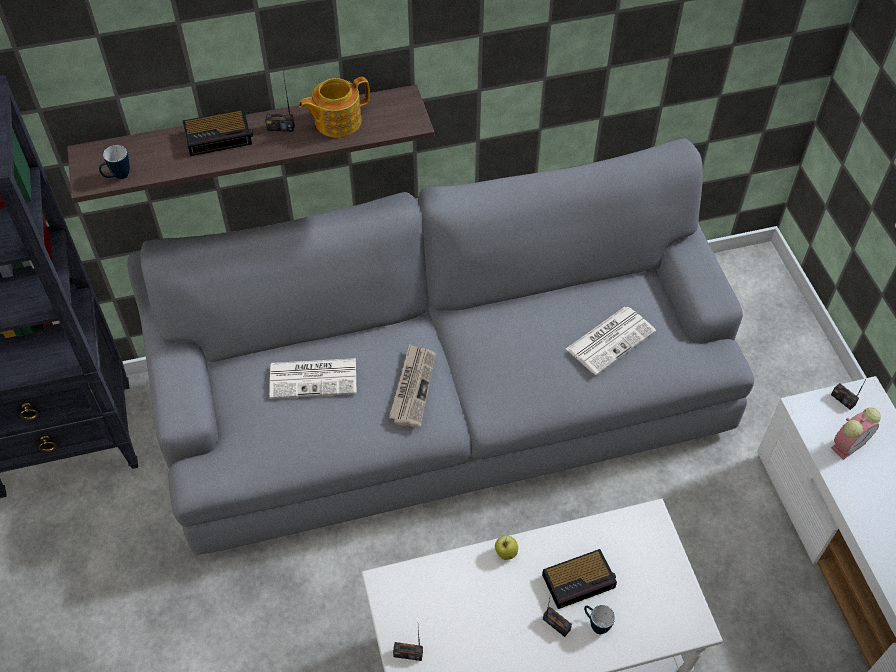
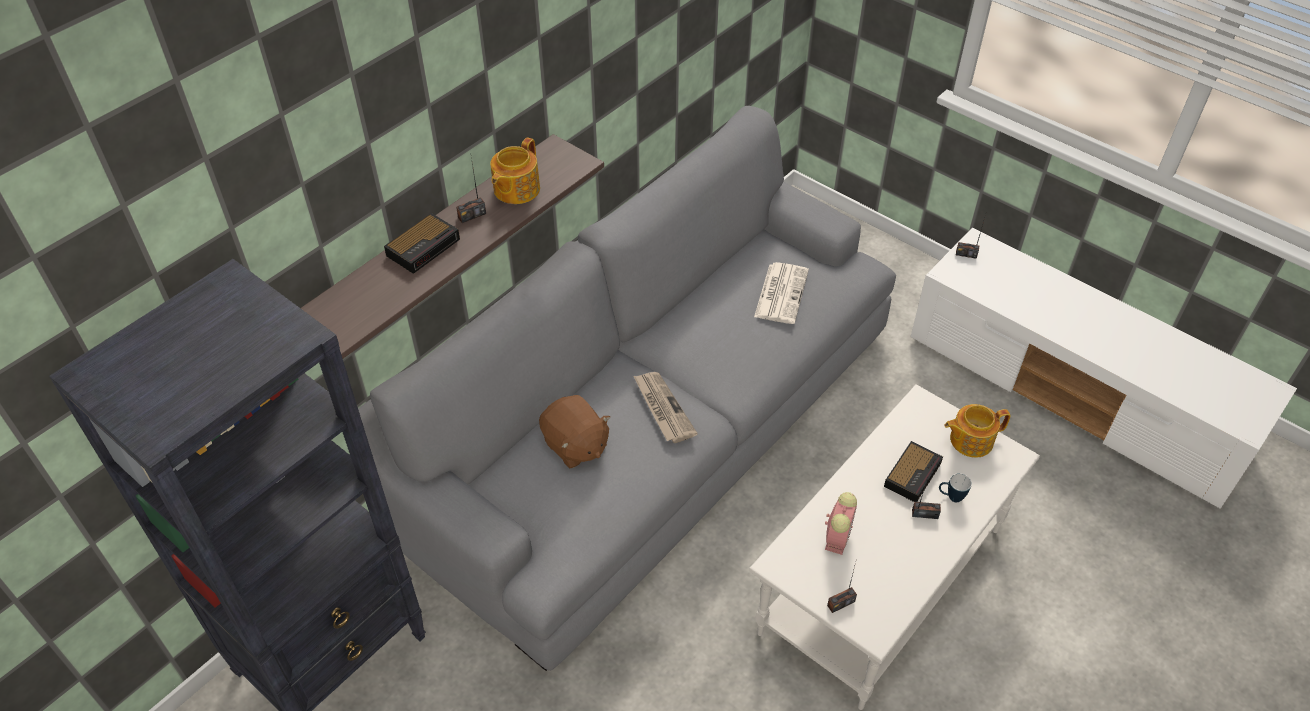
camera: 35 degrees left, 5 degrees down
mug [99,145,130,179] -> none
newspaper [269,358,356,399] -> brown plush toy [539,395,610,468]
apple [495,536,518,560] -> none
alarm clock [831,407,881,460] -> alarm clock moved to [825,492,857,555]
none -> teapot [945,404,1011,458]

